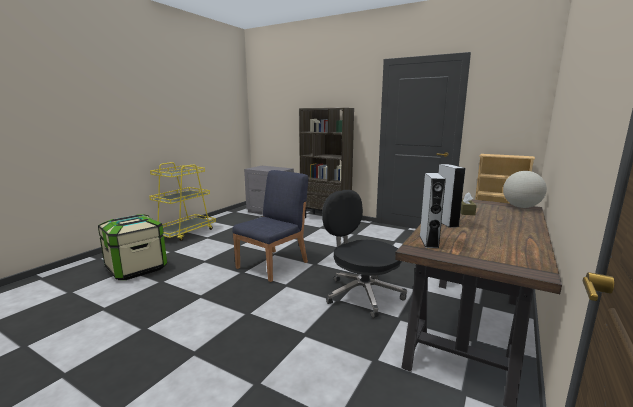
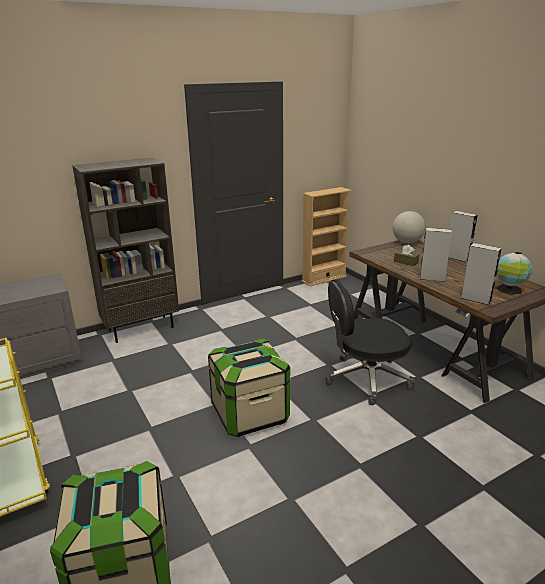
camera: 60 degrees left, 10 degrees up
blue chair [232,170,308,282] -> storage box [208,339,290,437]
none -> grey speaker [448,211,478,262]
none -> globe [496,252,532,295]

